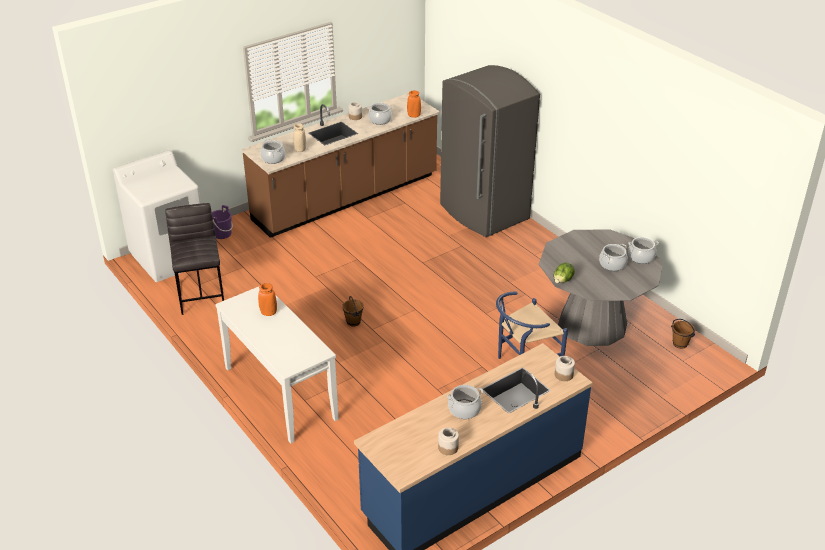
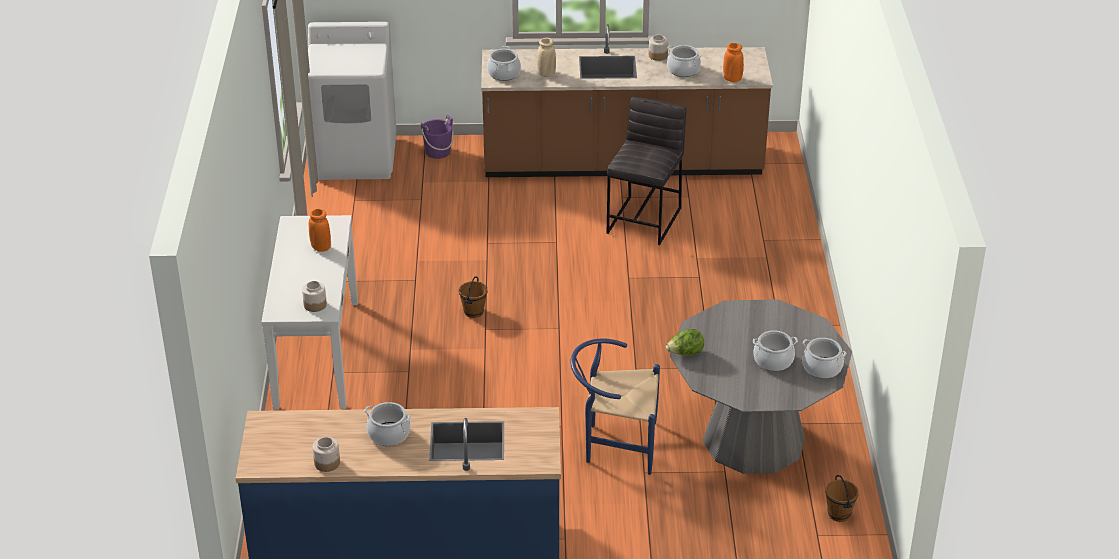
camera: 35 degrees right, 0 degrees up
grey stool [165,203,224,315] -> grey stool moved to [607,97,686,245]
grey fridge [440,65,540,237] -> none
jar [555,356,575,381] -> jar moved to [302,281,327,312]

